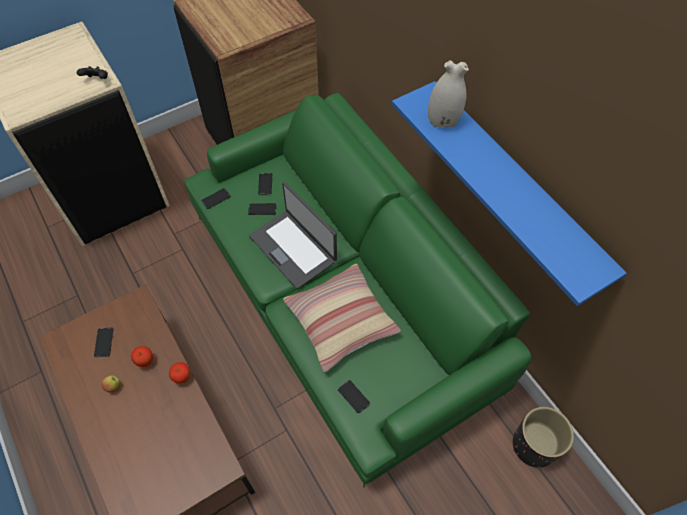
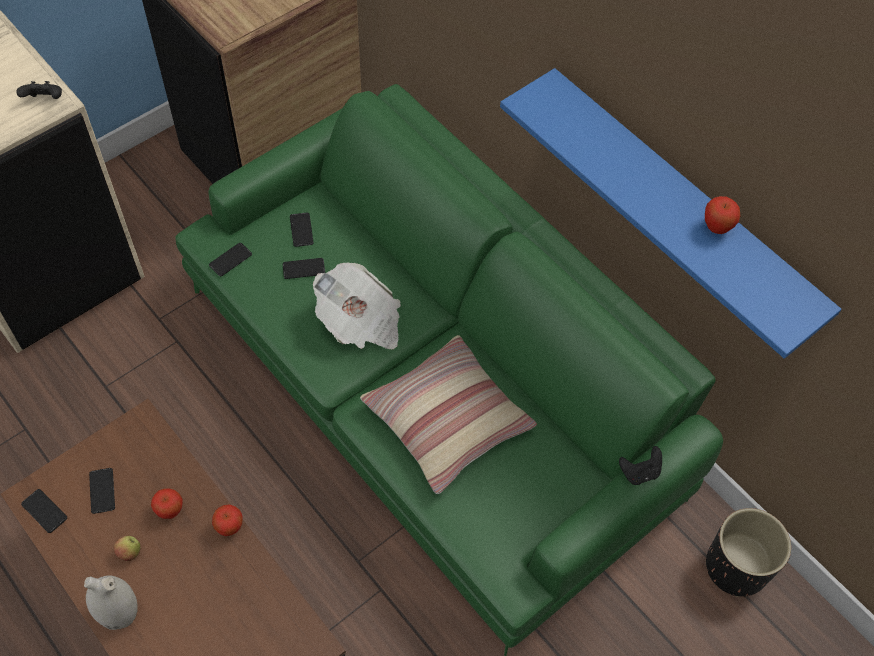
camera: 10 degrees left, 0 degrees up
laptop [249,182,337,289] -> newspaper [313,263,401,349]
phone [338,380,370,413] -> phone moved to [21,489,67,533]
white vase [428,60,469,127] -> white vase moved to [84,575,138,630]
none -> black game controller [619,446,662,485]
none -> apple [705,196,740,234]

